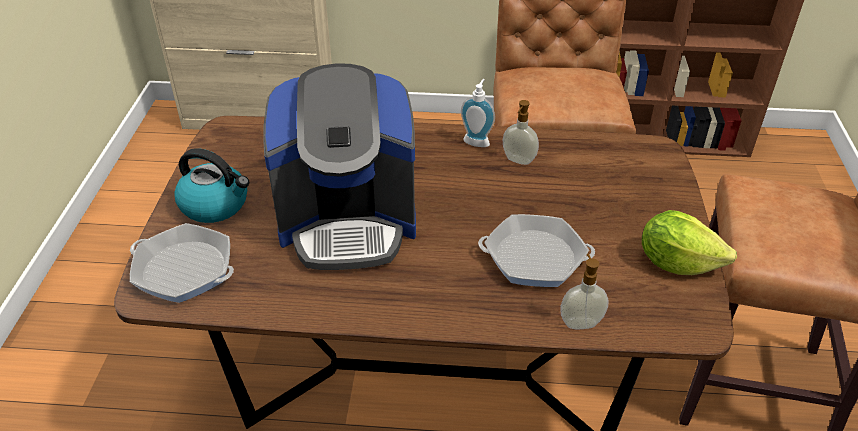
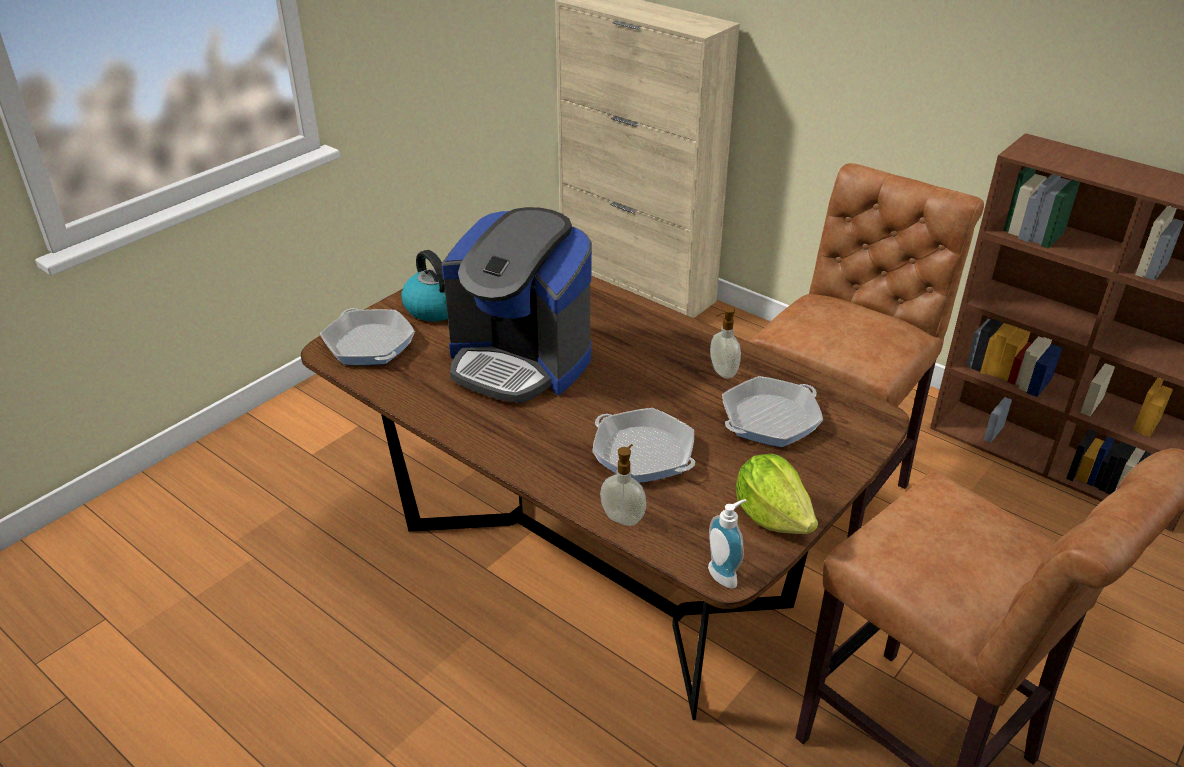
camera: 35 degrees right, 5 degrees down
soap dispenser [461,79,495,147] -> soap dispenser moved to [708,499,746,589]
none -> frying pan [722,376,823,447]

